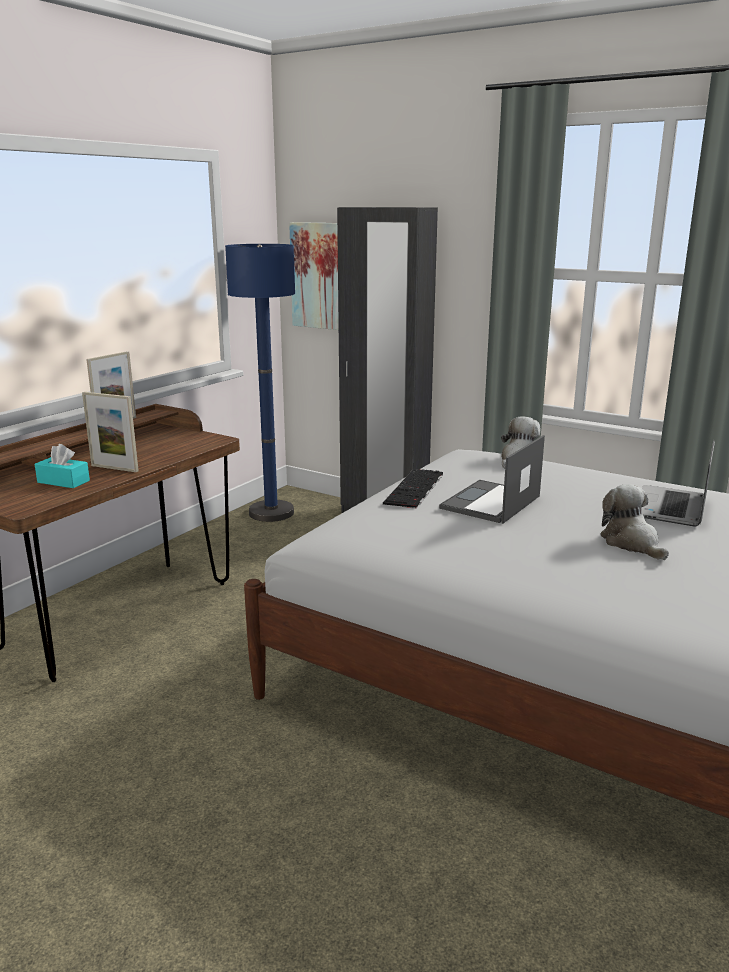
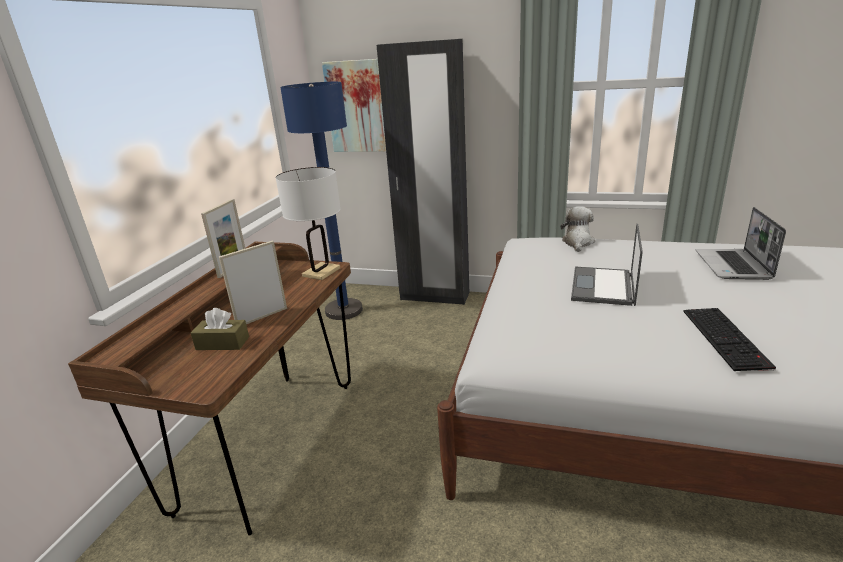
camera: 15 degrees left, 5 degrees up
turquoise tissue box [35,444,90,488] -> brown tissue box [191,308,249,350]
picture frame [82,392,139,472] -> picture frame turned 135 degrees clockwise [219,241,287,324]
keyboard [383,469,443,509] -> keyboard moved to [683,308,776,371]
plush toy [600,484,669,560] -> none
none -> white table lamp [275,167,341,280]

